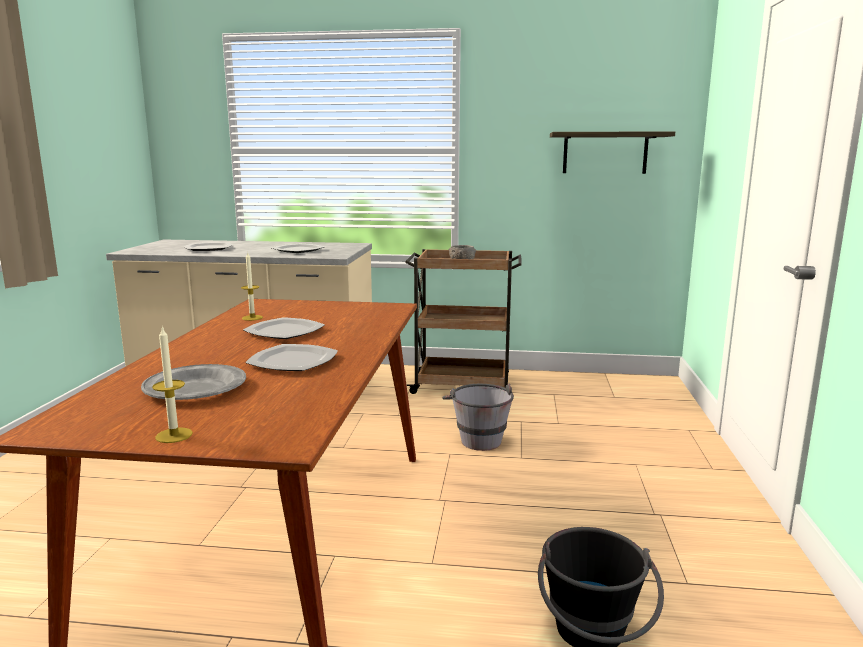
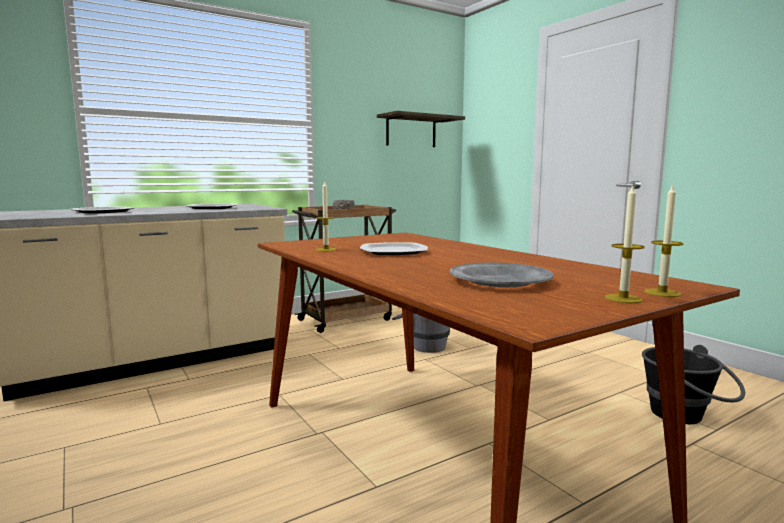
camera: 40 degrees left, 5 degrees down
plate [245,344,338,371] -> none
none -> candle [644,184,684,297]

